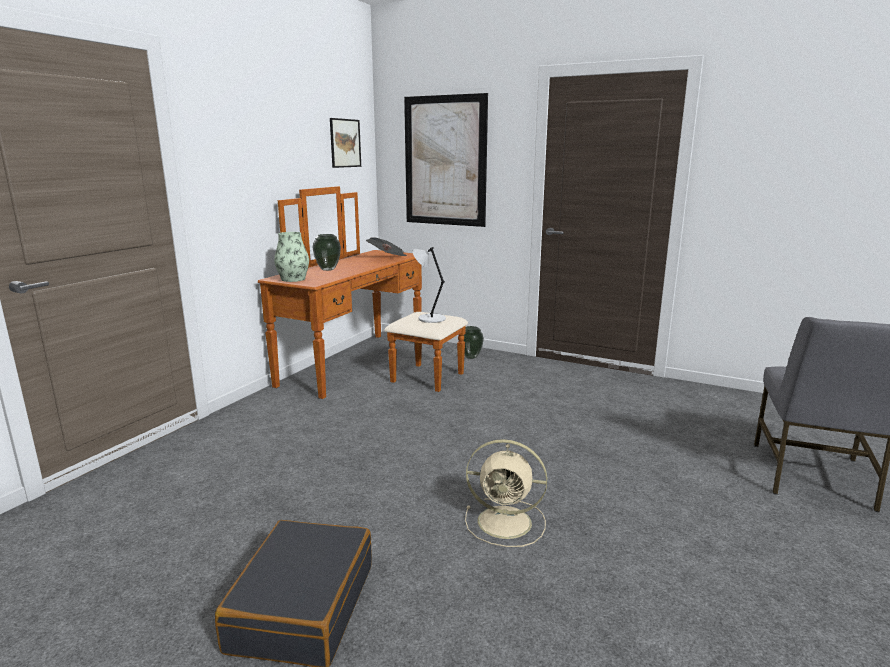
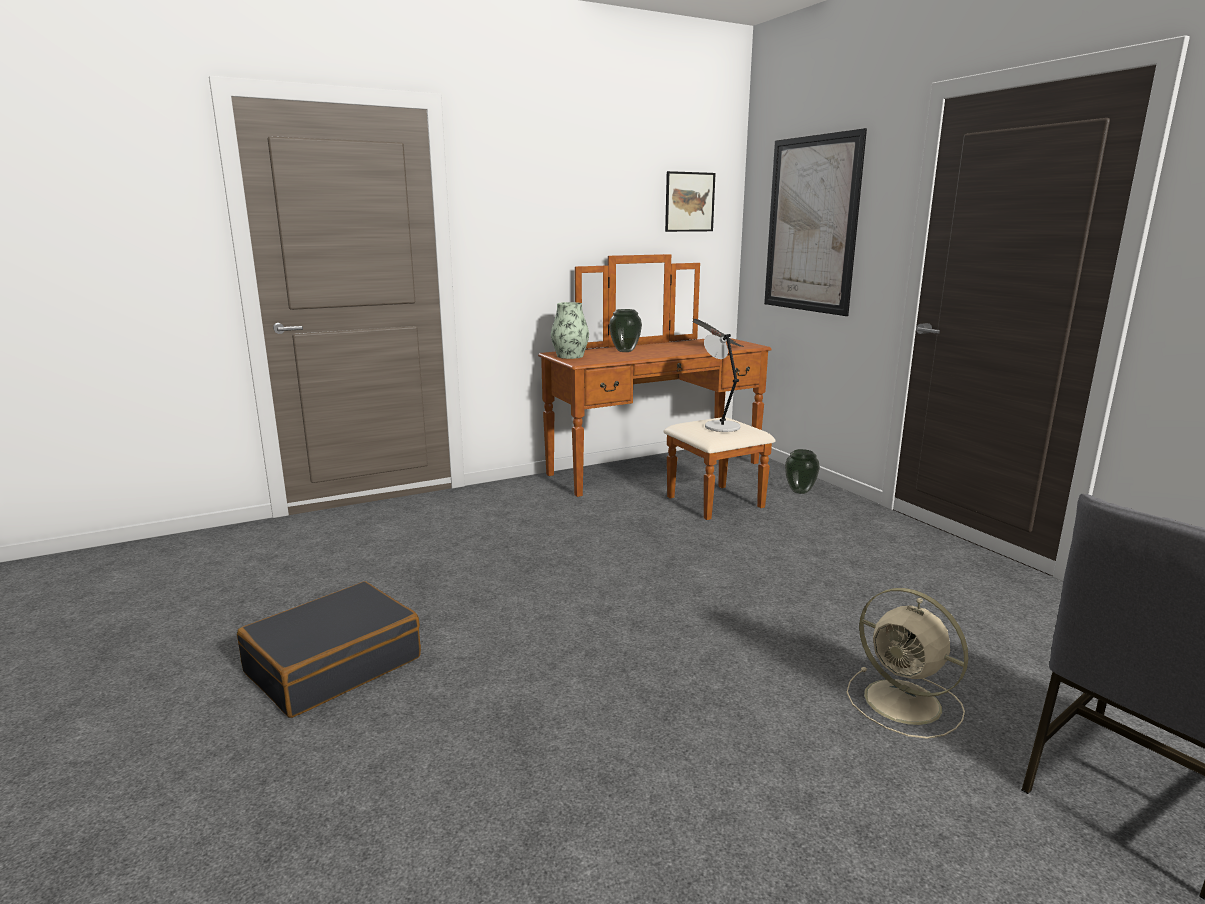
camera: 35 degrees right, 0 degrees up
beige fan [465,439,548,547] -> beige fan moved to [846,588,969,739]

